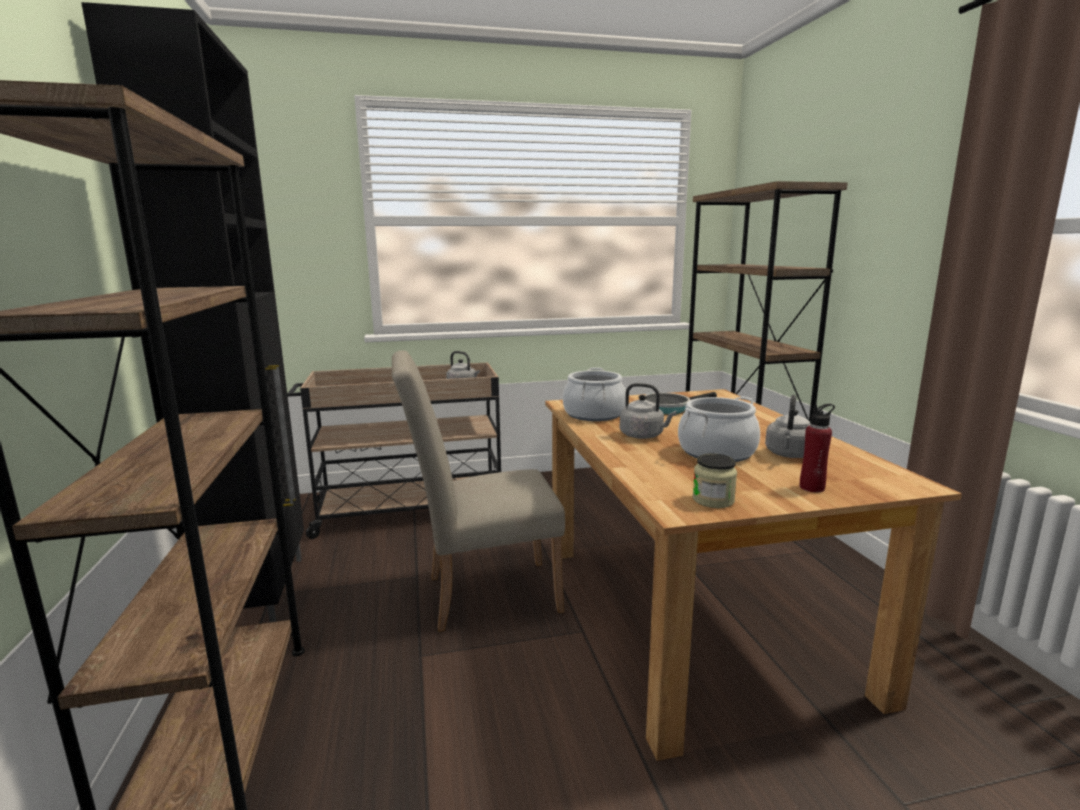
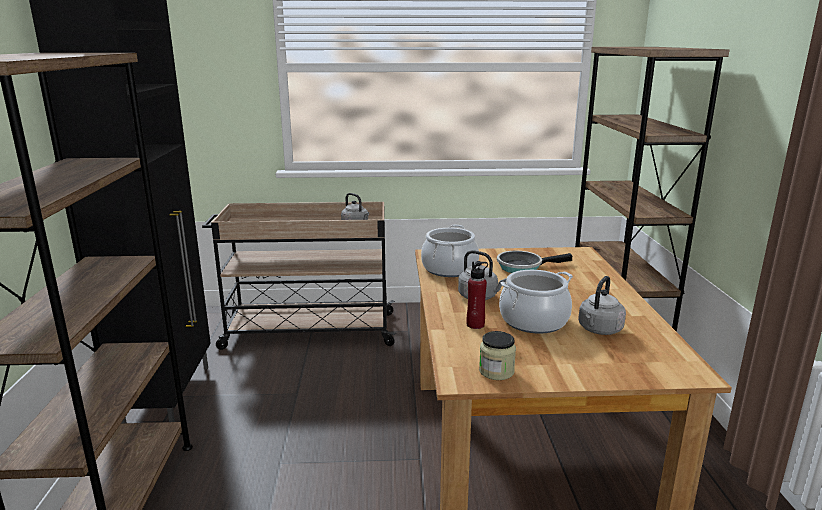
camera: 10 degrees right, 5 degrees up
beige chair [392,350,565,632] -> none
red bottle [800,404,835,492] -> red bottle moved to [466,262,488,329]

